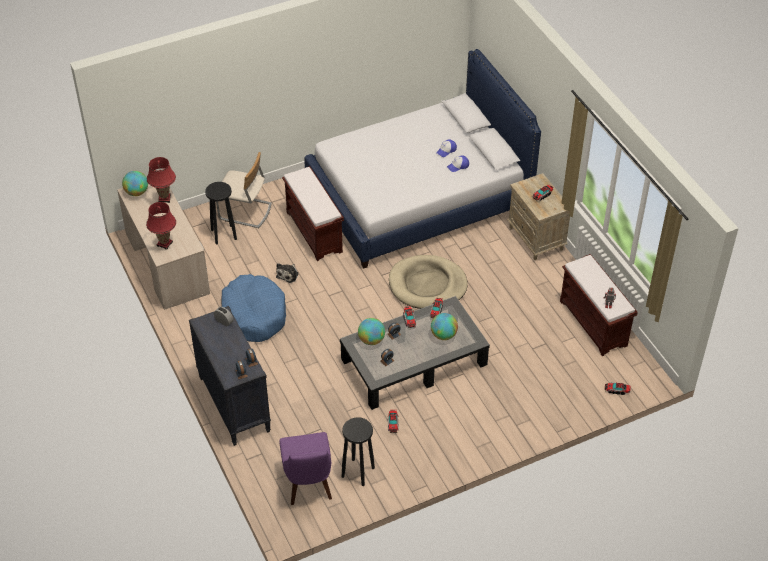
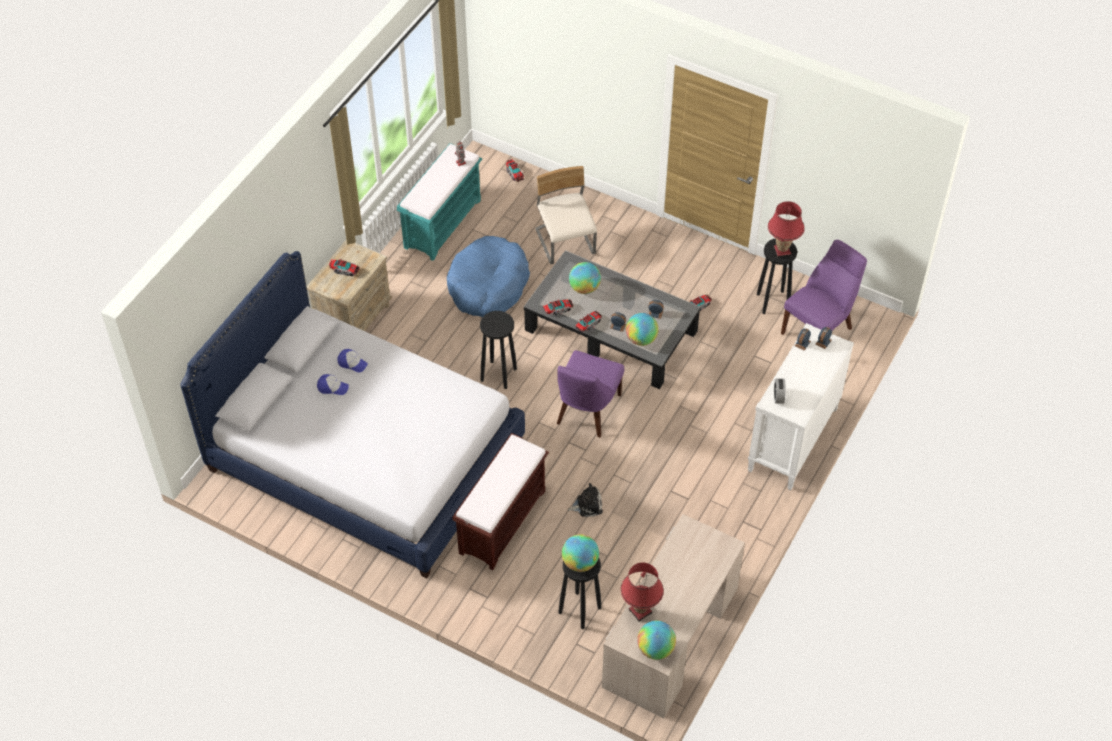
camera: 125 degrees left, 5 degrees up
red table lamp [146,202,176,250] -> red table lamp moved to [768,201,805,258]
black dresser [189,306,271,446] -> white dresser [748,323,854,490]
beige chair [216,152,272,228] -> beige chair moved to [535,166,597,264]
blue dog bed [221,274,286,342] -> blue dog bed moved to [447,236,530,318]
beige dog bed [389,255,468,309] -> black stool [480,311,517,389]
brown bench [560,254,638,356] -> turquoise bench [397,143,482,261]
none -> purple chair [557,350,624,437]
none -> globe [562,534,599,572]

